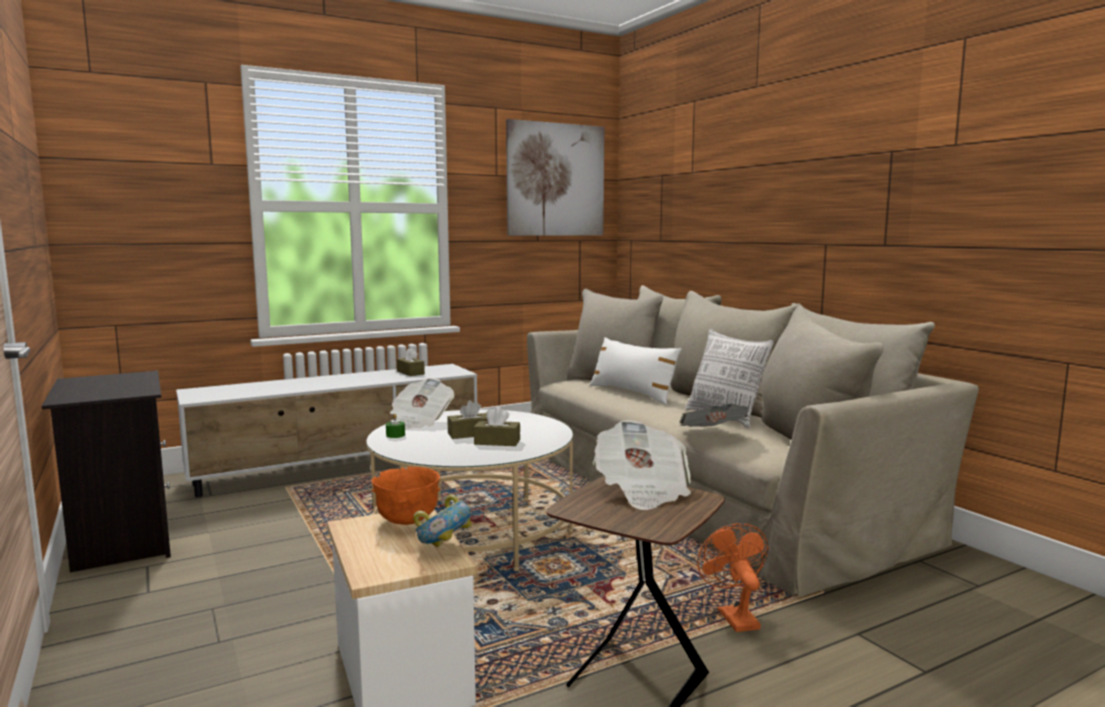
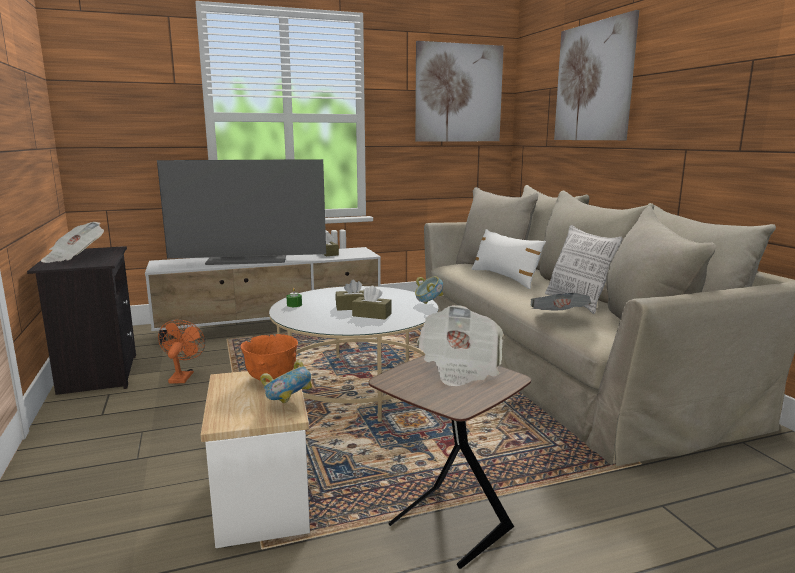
camera: 10 degrees right, 5 degrees up
newspaper [390,378,455,430] -> newspaper moved to [41,222,104,263]
orange fan [697,523,769,632] -> orange fan moved to [158,320,205,383]
none -> television [157,159,326,265]
none -> bowl [415,276,443,304]
none -> picture [554,10,639,140]

